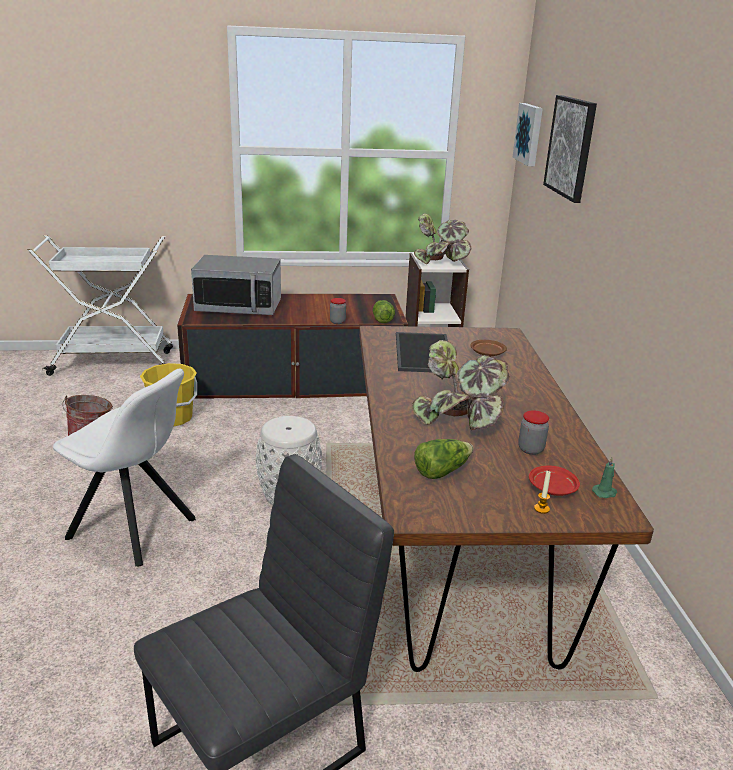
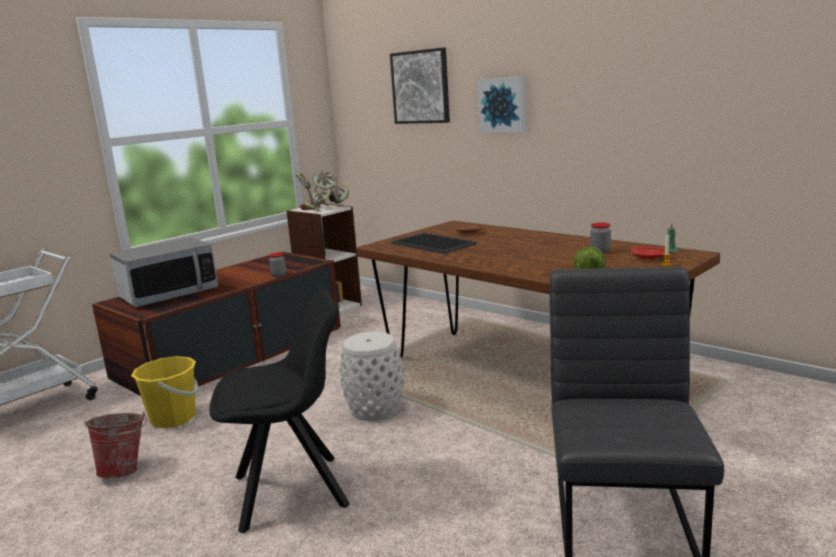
camera: 40 degrees left, 10 degrees down
white chair [53,369,196,566] -> black chair [210,289,350,533]
lettuce [373,300,395,323] -> none
potted plant [412,340,510,430] -> none
picture [512,103,543,166] -> picture moved to [478,76,527,133]

